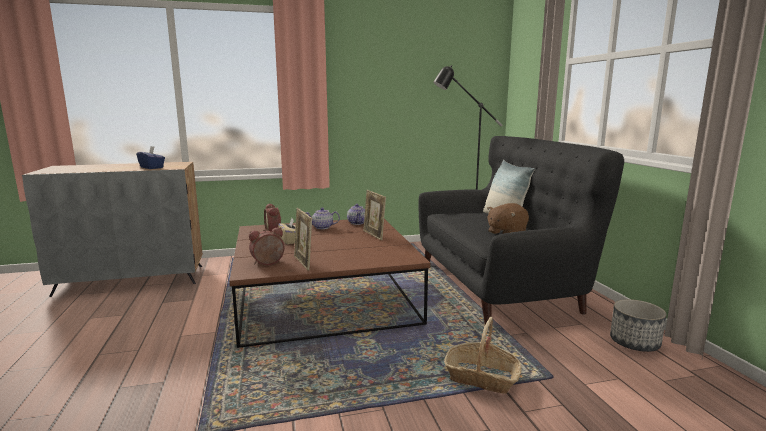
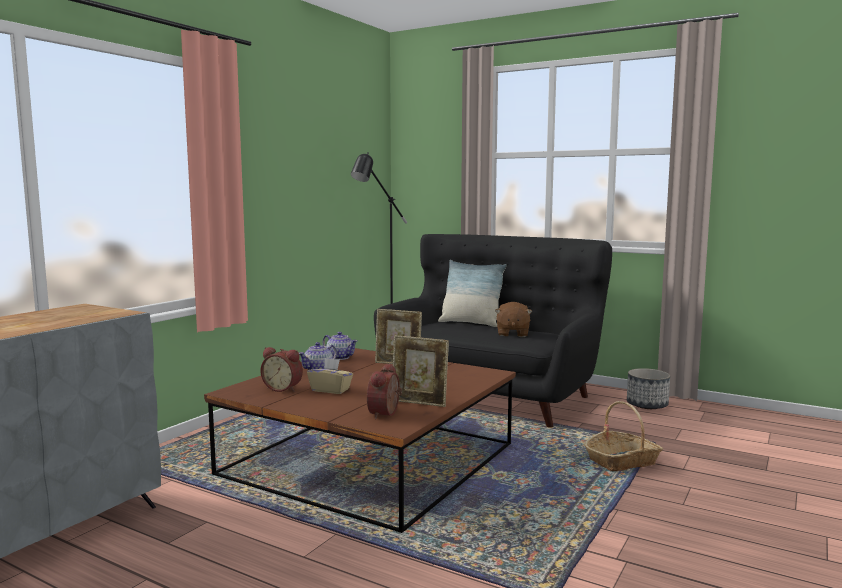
camera: 45 degrees left, 5 degrees down
blue tissue box [136,146,165,169] -> none

